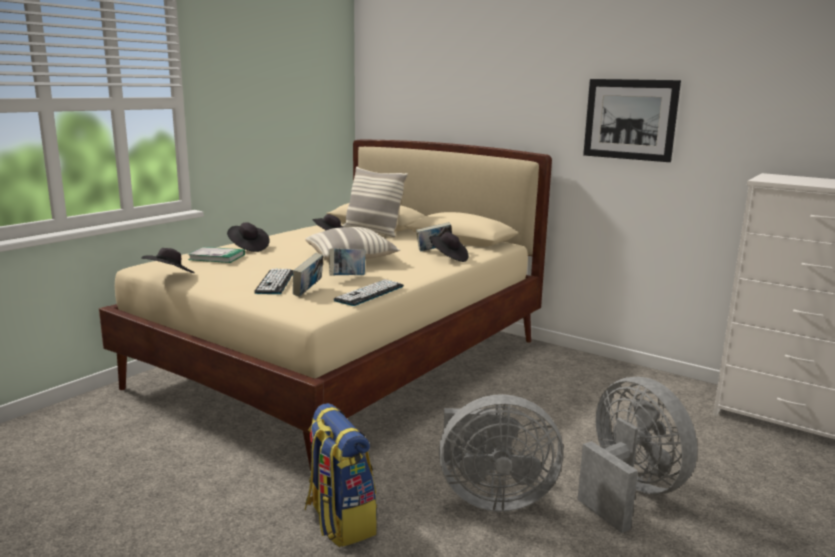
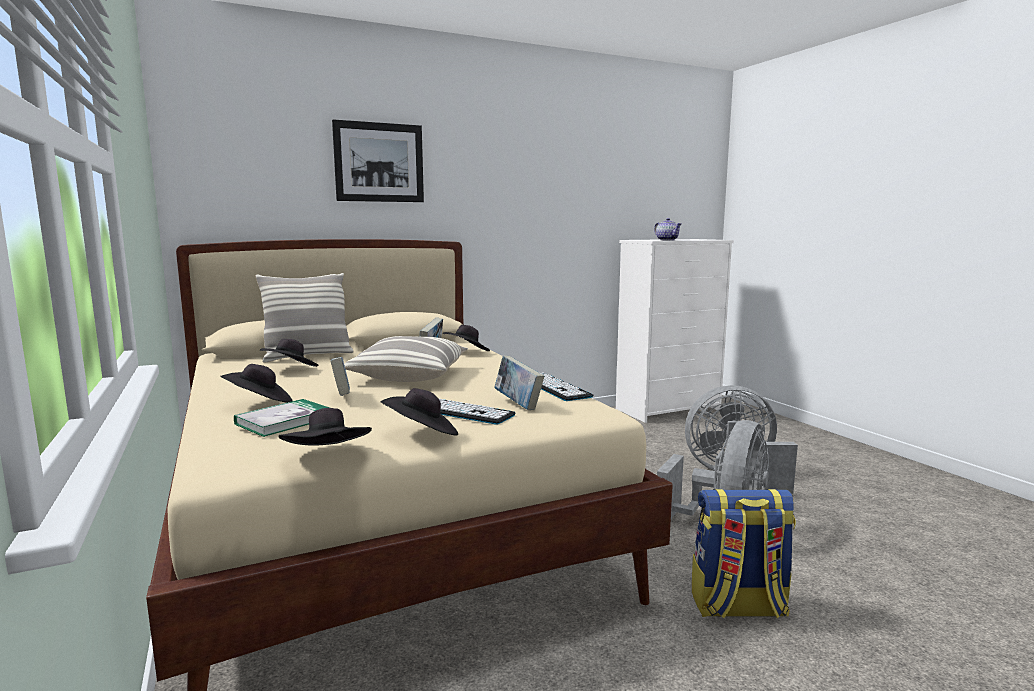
camera: 60 degrees left, 5 degrees down
book [329,248,365,276] -> book moved to [330,357,350,396]
picture [583,79,681,162] -> picture moved to [332,119,424,202]
none -> black hat [381,388,458,436]
none -> teapot [654,218,682,240]

